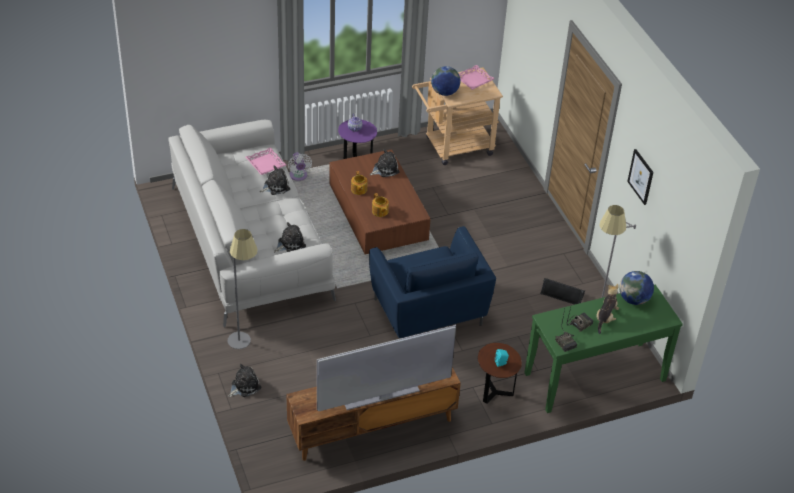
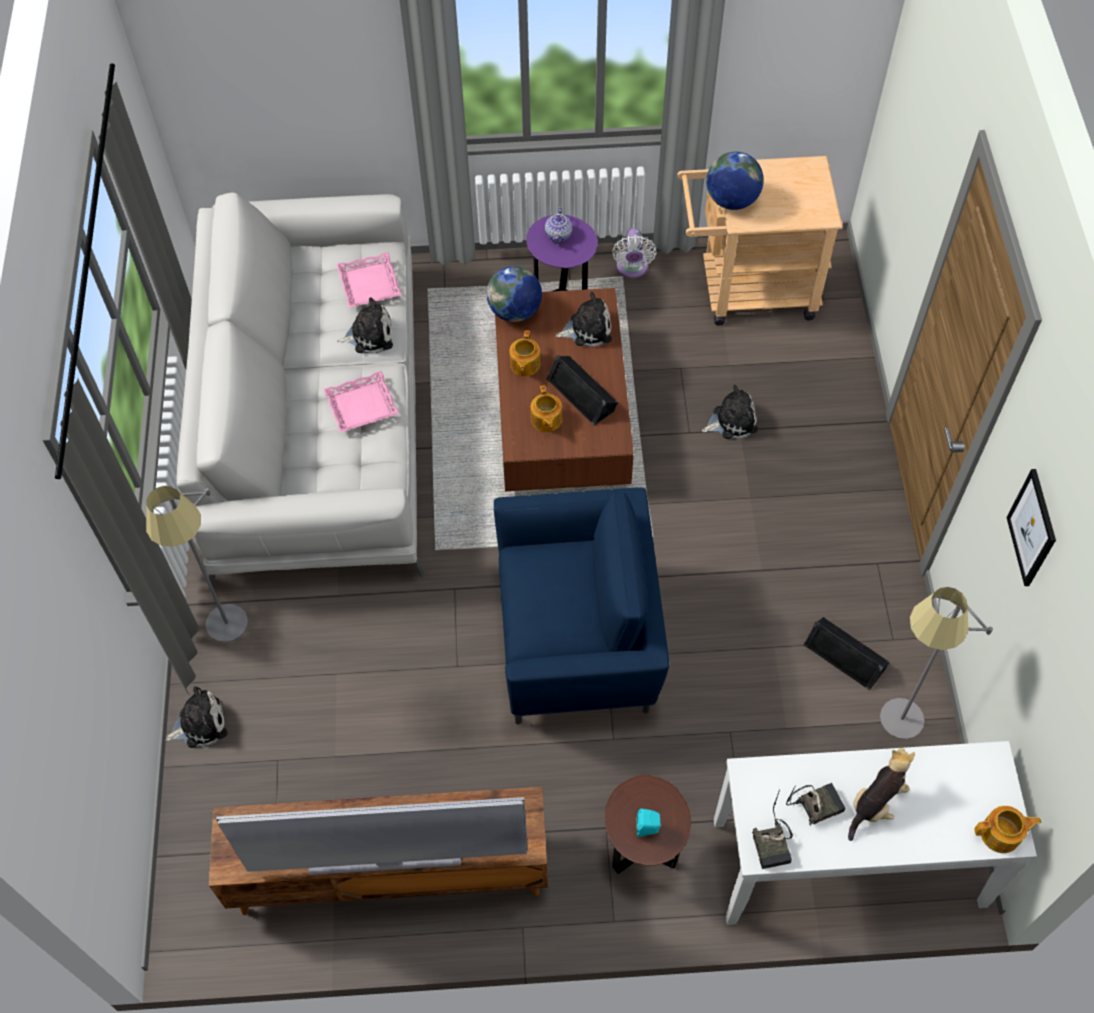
camera: 20 degrees right, 15 degrees up
plush toy [274,222,306,252] -> plush toy moved to [702,385,758,439]
white fan [288,152,312,181] -> white fan moved to [612,228,656,278]
blue armchair [369,226,496,339] -> blue armchair turned 90 degrees counterclockwise [494,487,669,725]
pink tray [459,65,495,90] -> pink tray moved to [323,371,399,433]
green console table [524,285,683,413] -> white console table [714,741,1037,925]
globe [619,271,654,305] -> globe moved to [487,266,542,322]
none -> black speaker [546,355,618,426]
none -> teapot [974,806,1041,853]

